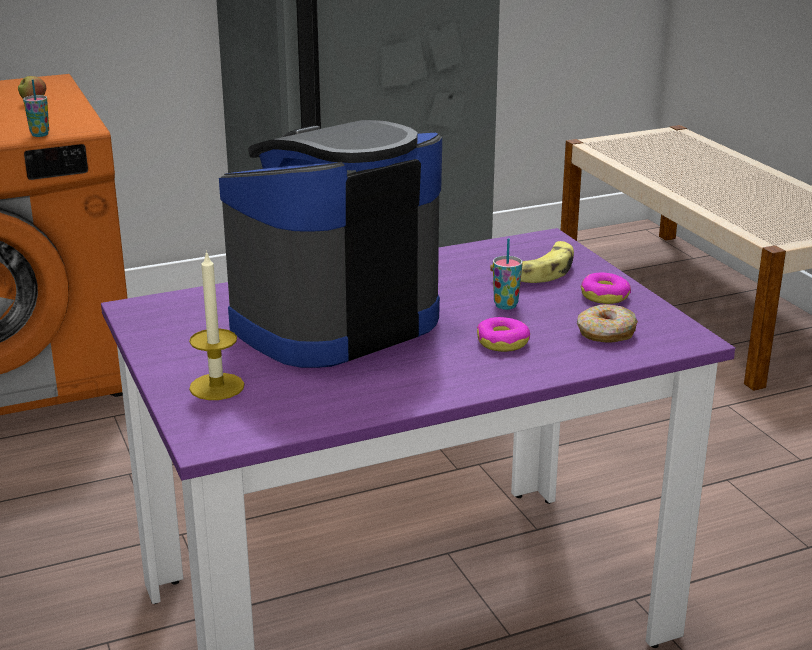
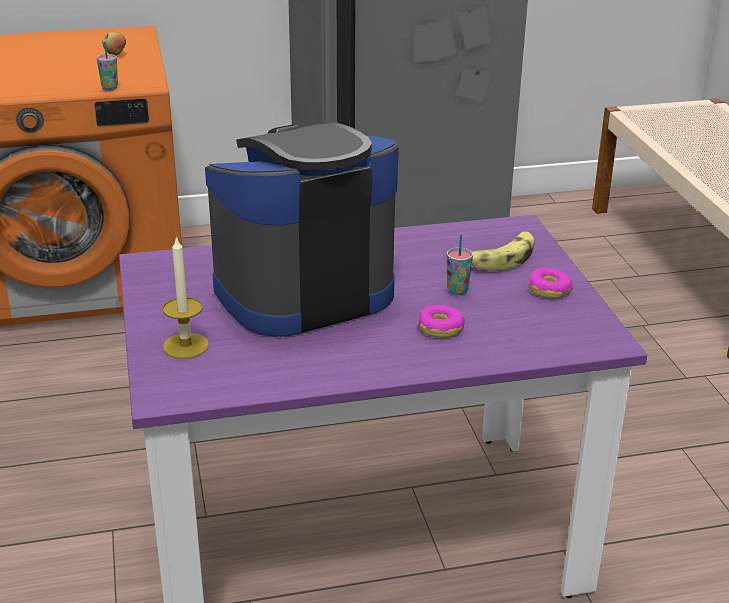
camera: 10 degrees right, 5 degrees up
donut [577,304,638,343] -> none

